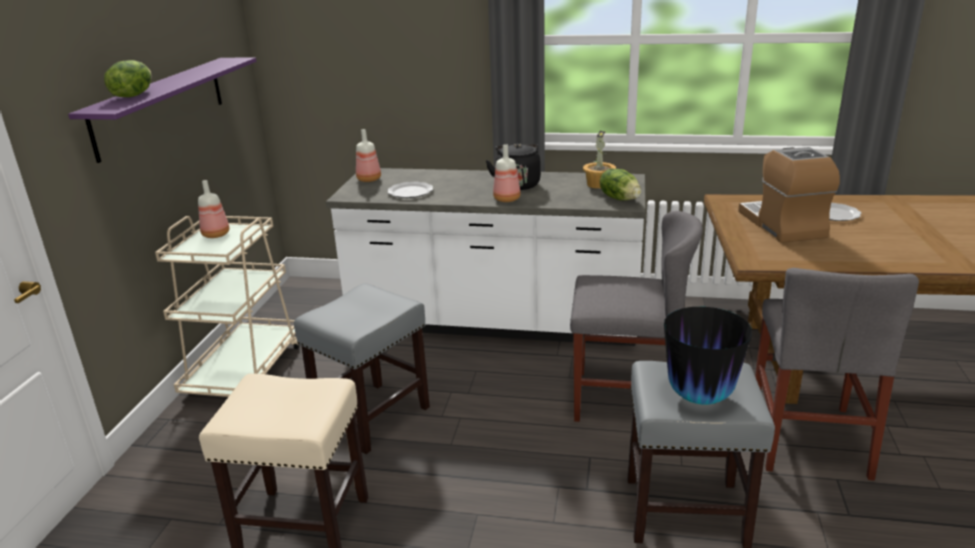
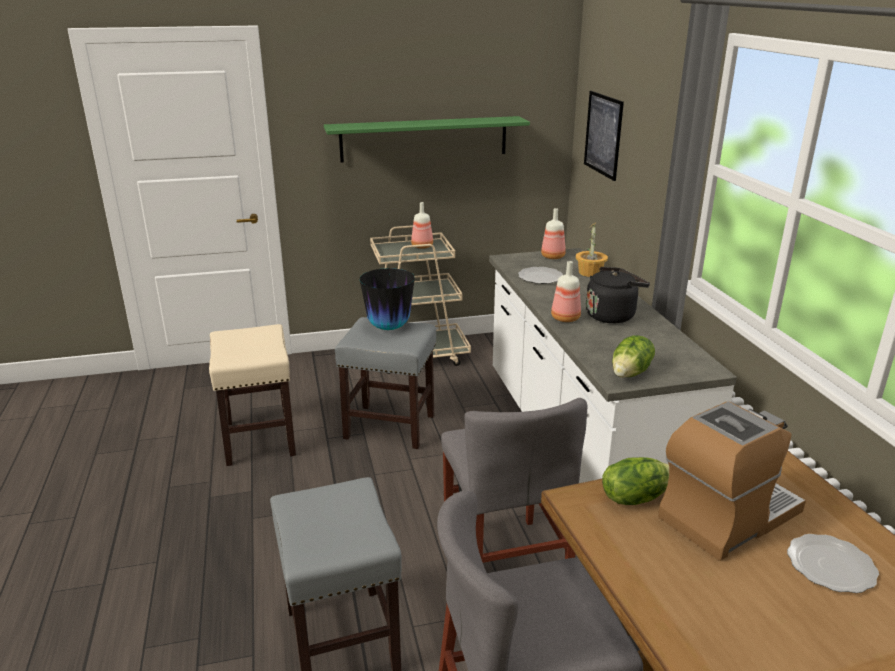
camera: 65 degrees right, 0 degrees up
purple shelf [68,58,256,163] -> green shelf [324,116,530,163]
lettuce [104,60,152,97] -> lettuce moved to [602,457,669,505]
potted plant [583,131,616,189] -> potted plant moved to [576,222,608,277]
vase [664,307,752,405] -> vase moved to [360,268,415,330]
none -> picture [584,91,624,181]

